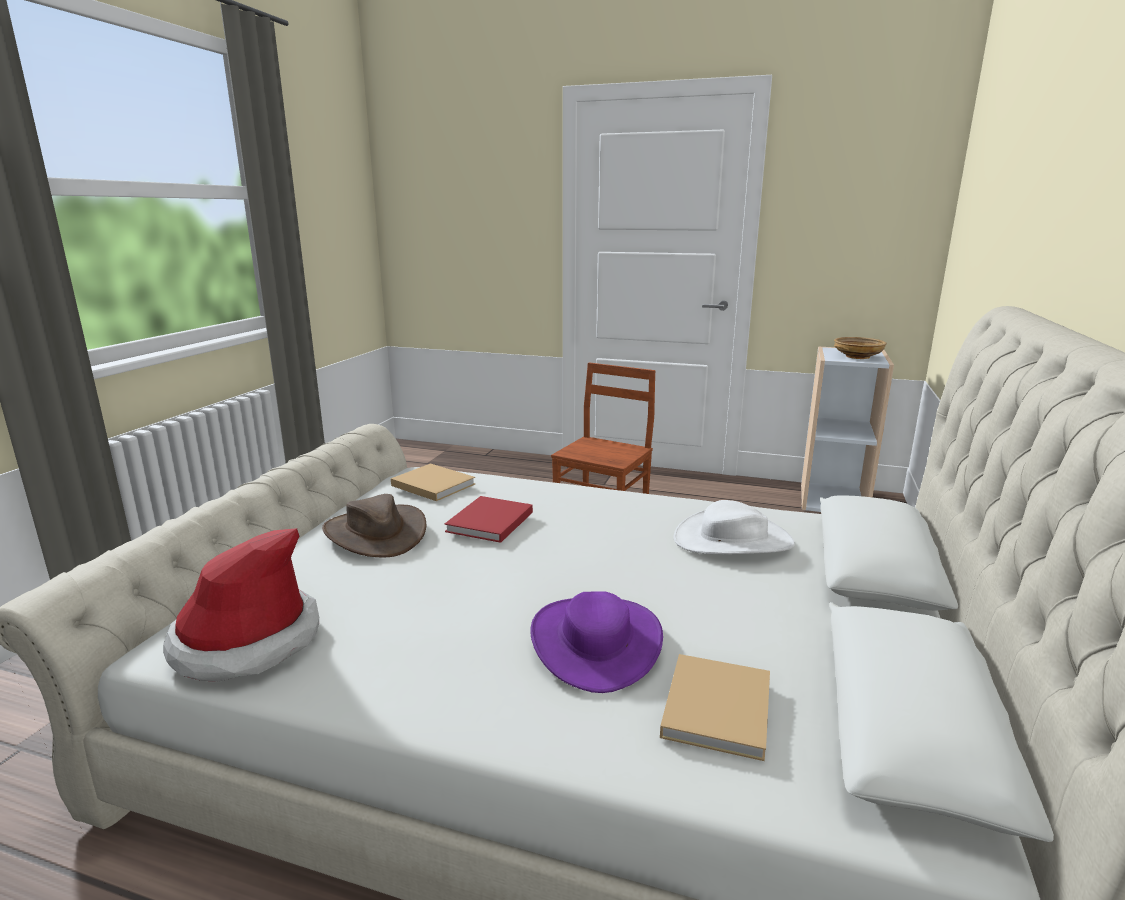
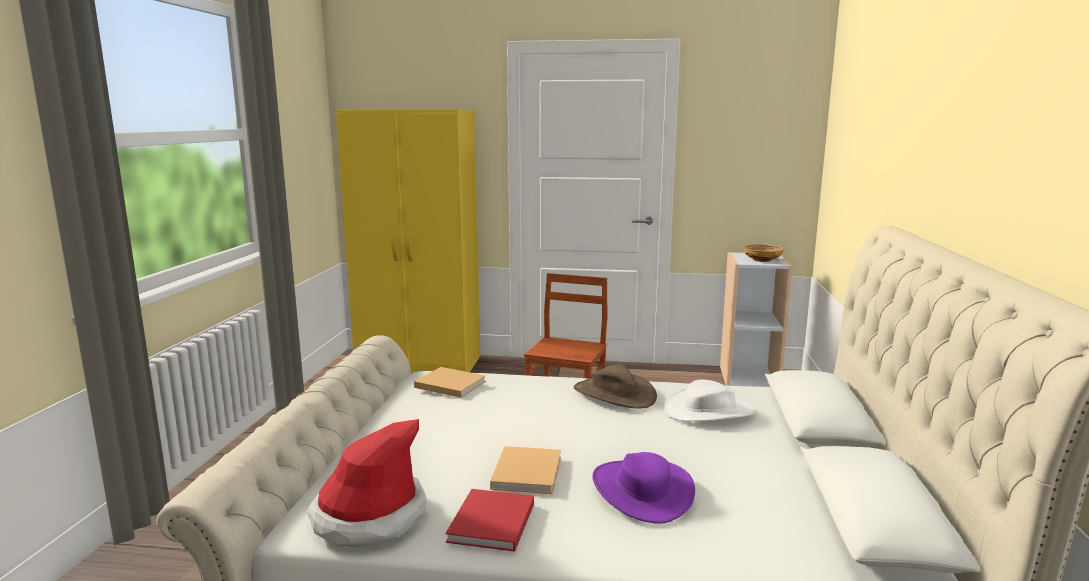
camera: 10 degrees left, 5 degrees down
brown hat [322,494,426,557] -> brown hat moved to [574,364,657,408]
red book [444,496,533,543] -> red book moved to [445,489,534,552]
beige book [660,654,770,761] -> beige book moved to [490,446,561,494]
none -> yellow wardrobe [336,110,480,374]

